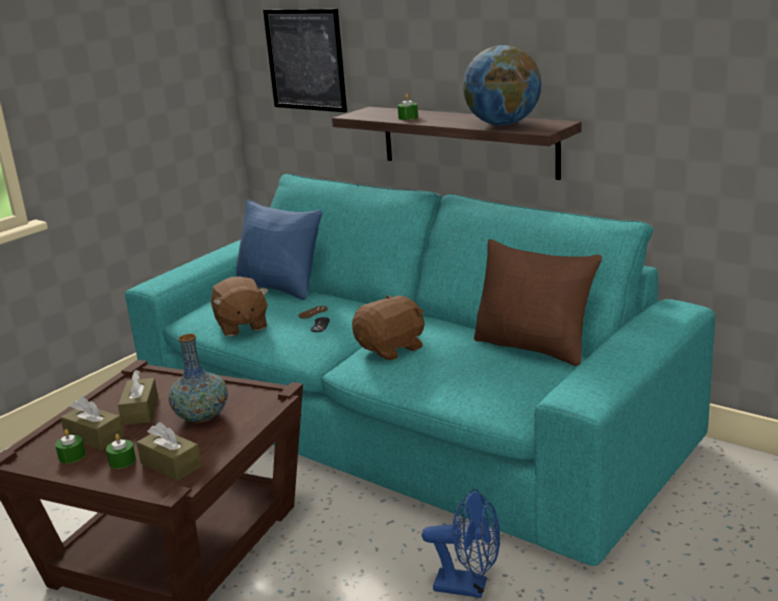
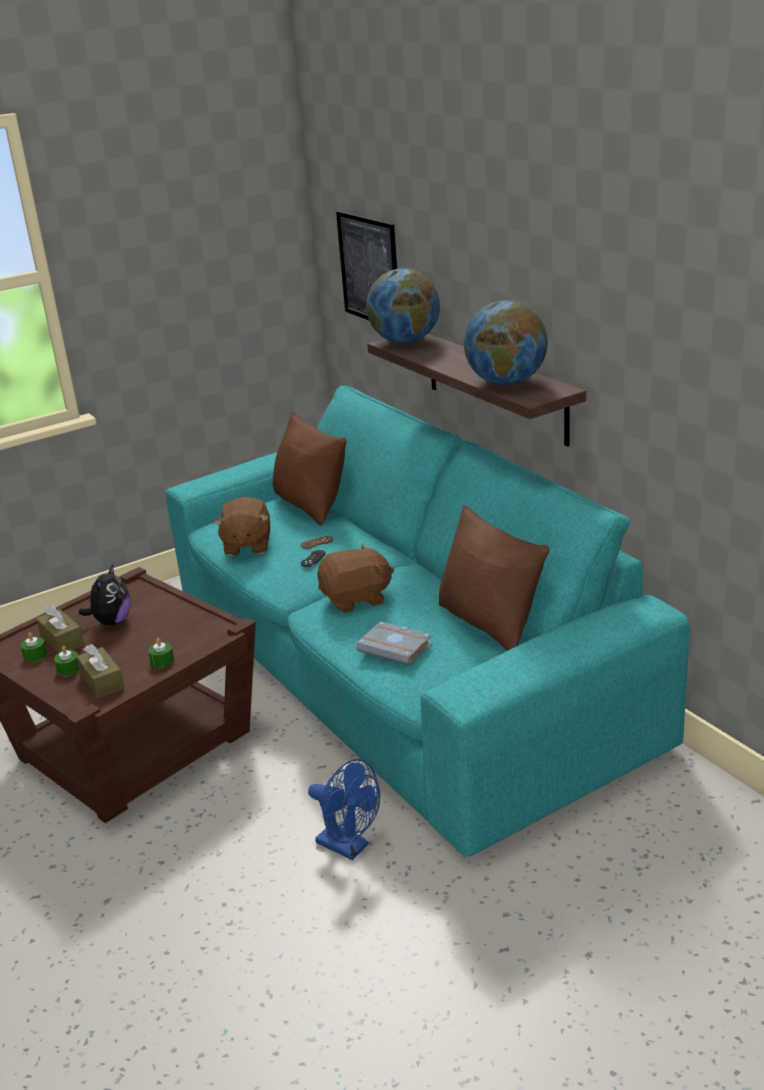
camera: 20 degrees right, 5 degrees up
brown tissue box [118,370,158,425] -> plush toy [79,564,130,625]
vase [169,334,228,423] -> none
blue pillow [236,199,322,300] -> brown pillow [272,411,346,526]
green candle [398,94,418,120] -> green candle moved to [148,638,174,668]
none -> grey book [356,621,432,666]
none -> globe [366,268,440,344]

